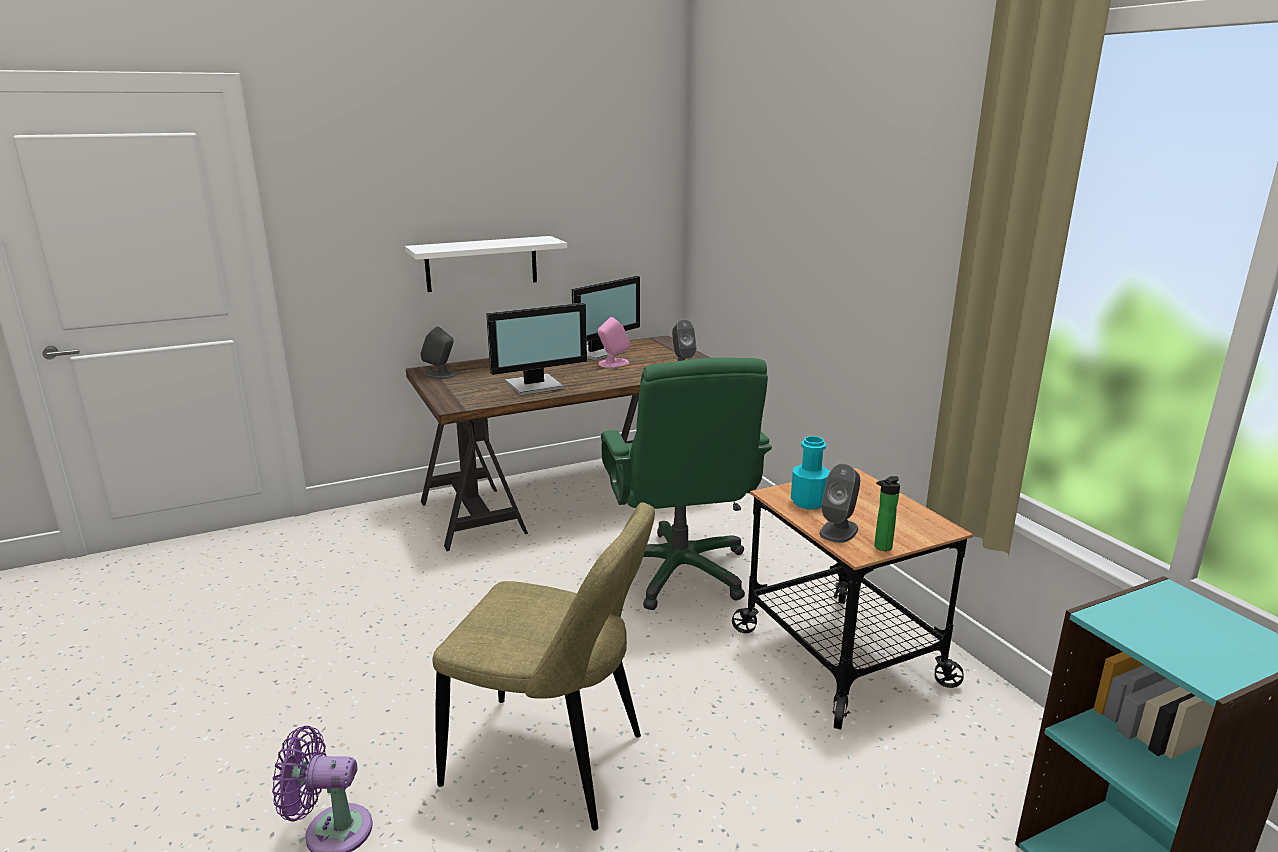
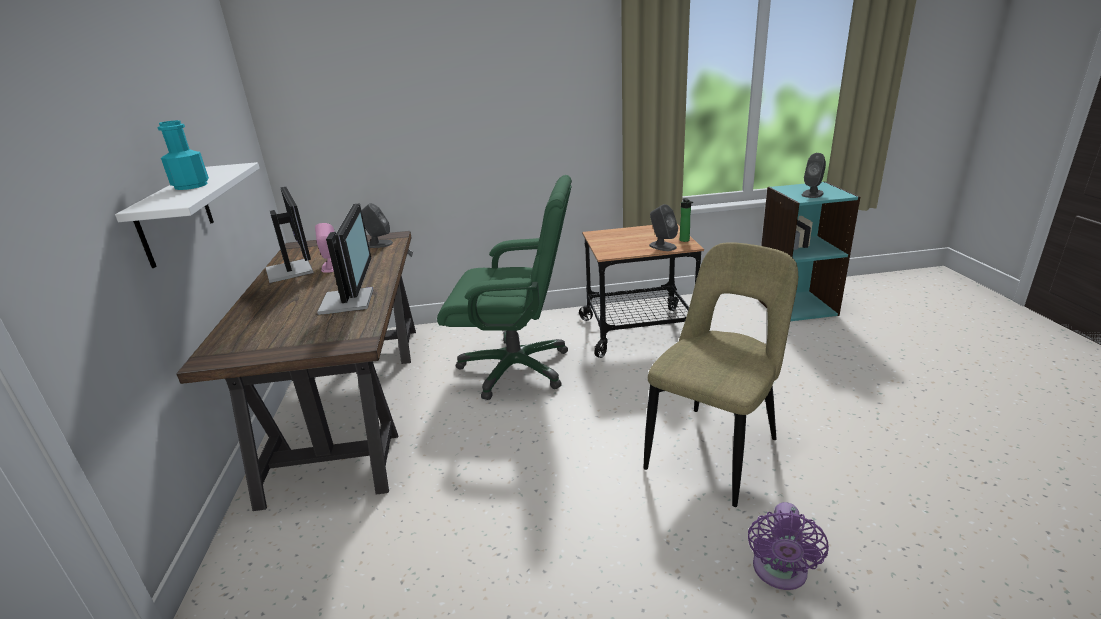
camera: 70 degrees left, 5 degrees up
grey speaker [420,326,456,379] -> grey speaker moved to [802,153,826,198]
turquoise bottle [791,436,830,509] -> turquoise bottle moved to [157,120,209,190]

